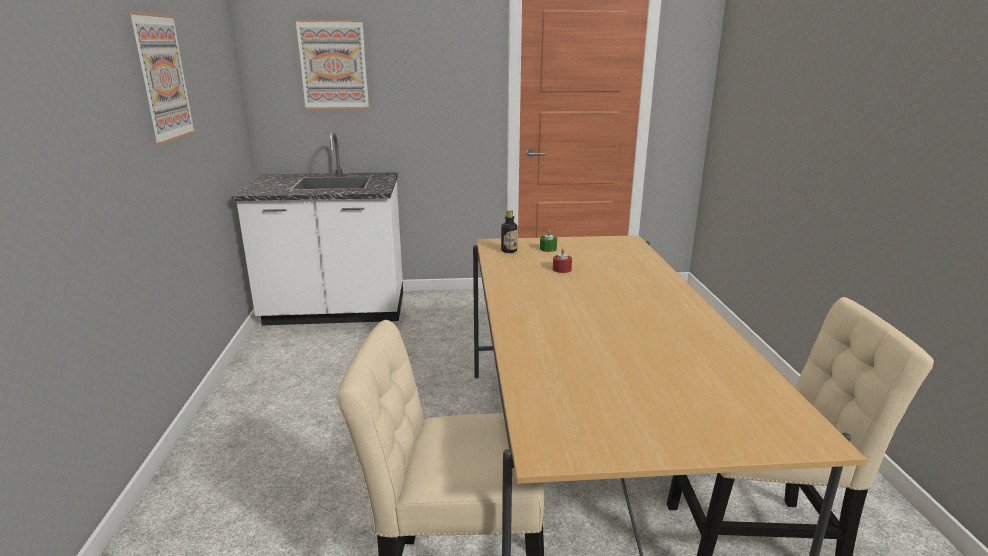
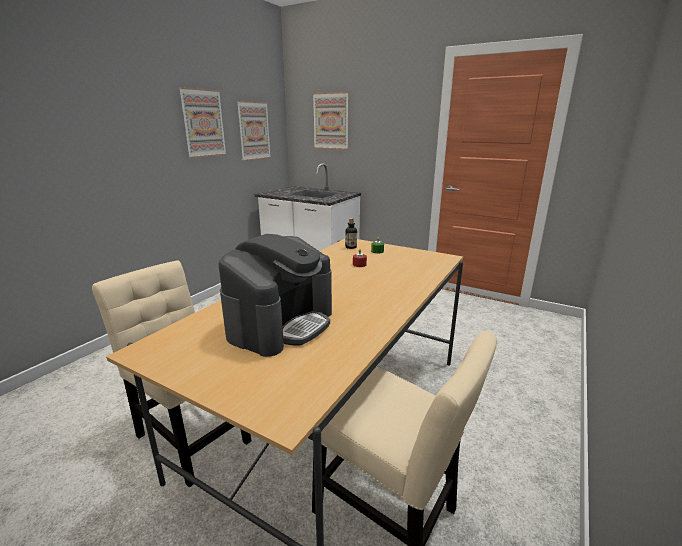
camera: 35 degrees right, 0 degrees up
none -> coffee machine [218,234,332,357]
none -> picture [237,101,271,161]

